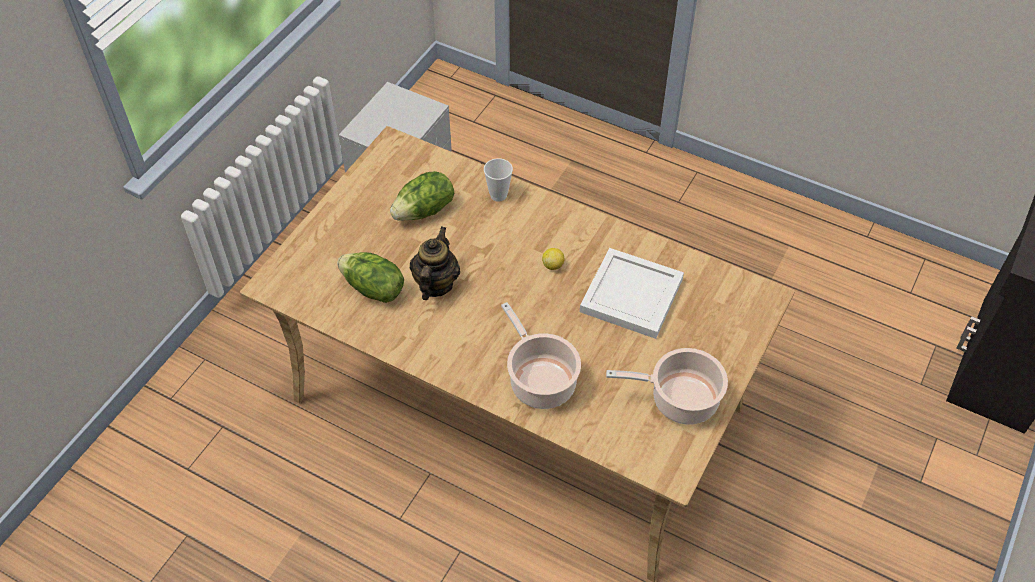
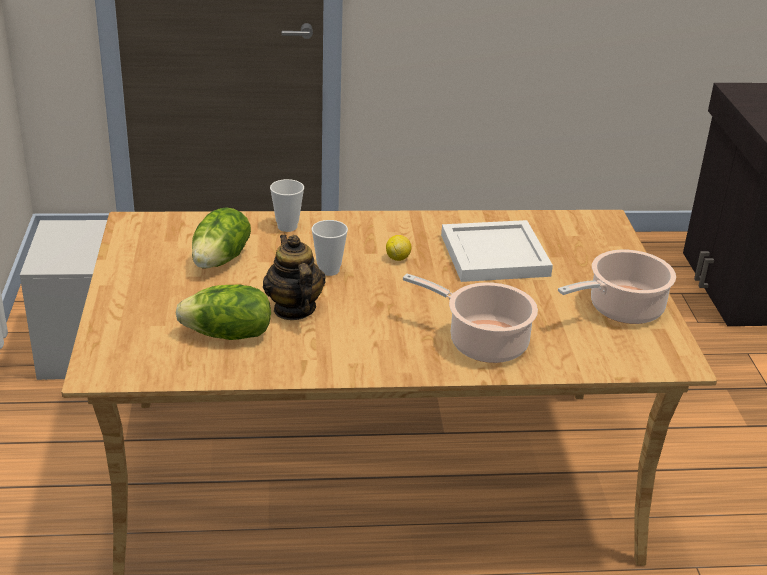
camera: 35 degrees left, 20 degrees down
none -> cup [312,220,348,276]

